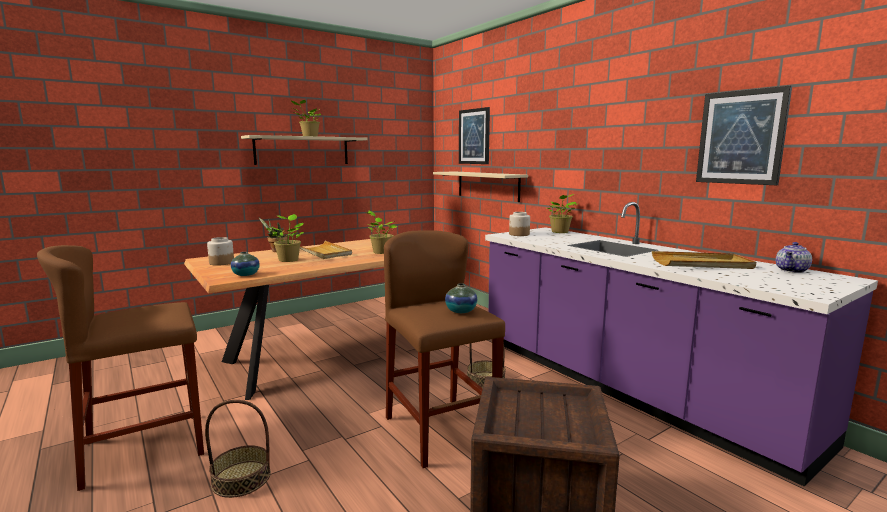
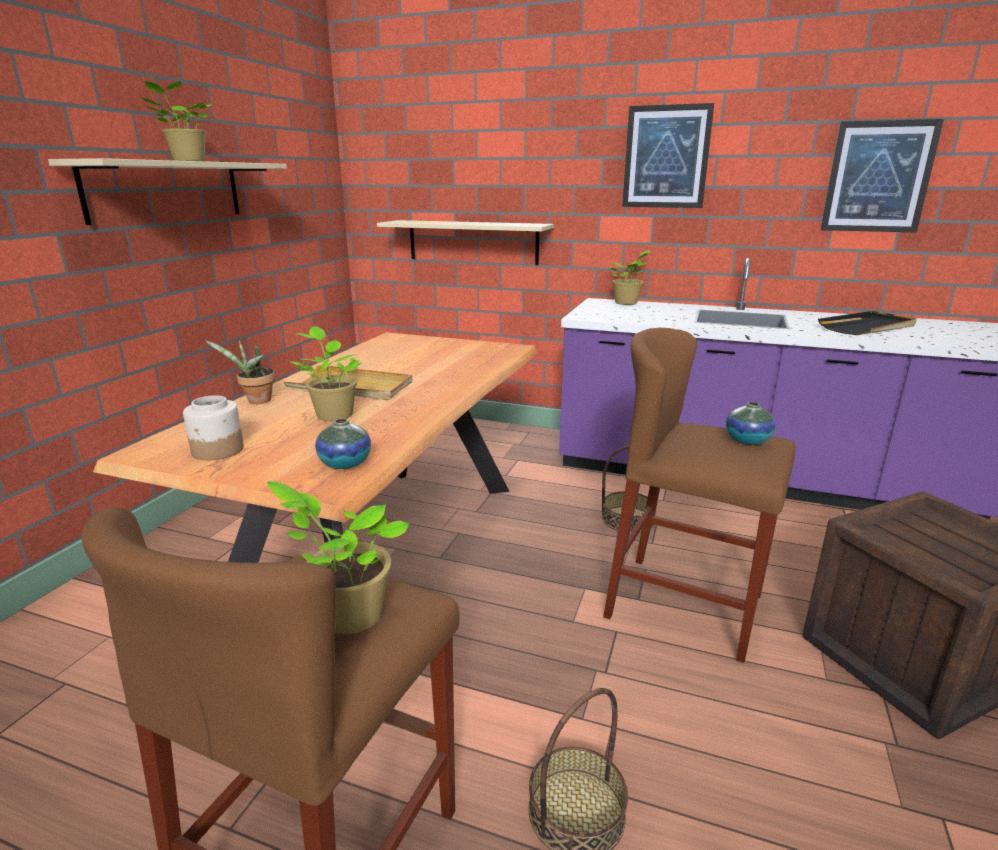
camera: 35 degrees left, 10 degrees up
potted plant [366,210,398,254] -> potted plant moved to [267,481,410,634]
picture [459,107,490,164] -> picture moved to [622,103,714,208]
jar [509,212,530,236] -> none
beige tray [652,251,756,269] -> black tray [818,311,917,335]
teapot [776,242,812,273] -> none

